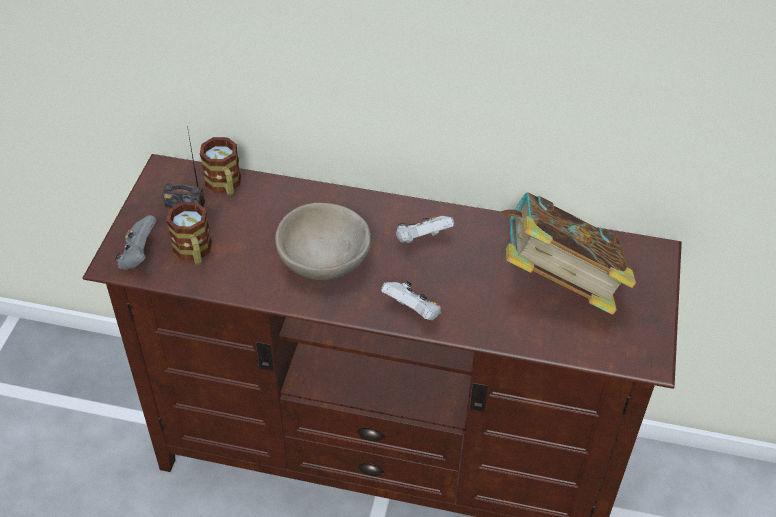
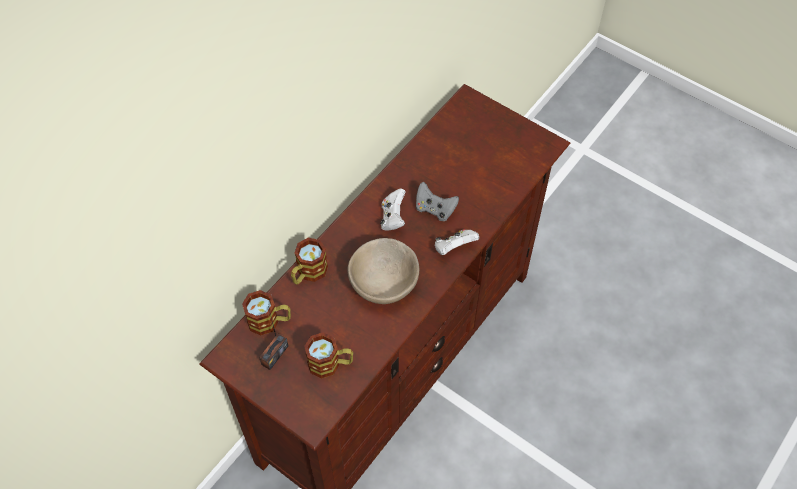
camera: 65 degrees left, 10 degrees up
grey game controller [115,215,157,270] -> grey game controller moved to [416,182,459,221]
book [502,192,636,315] -> none
none -> mug [291,238,328,285]

